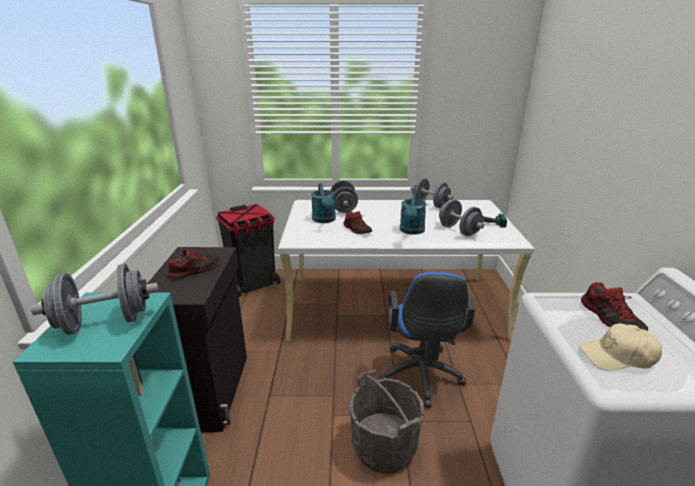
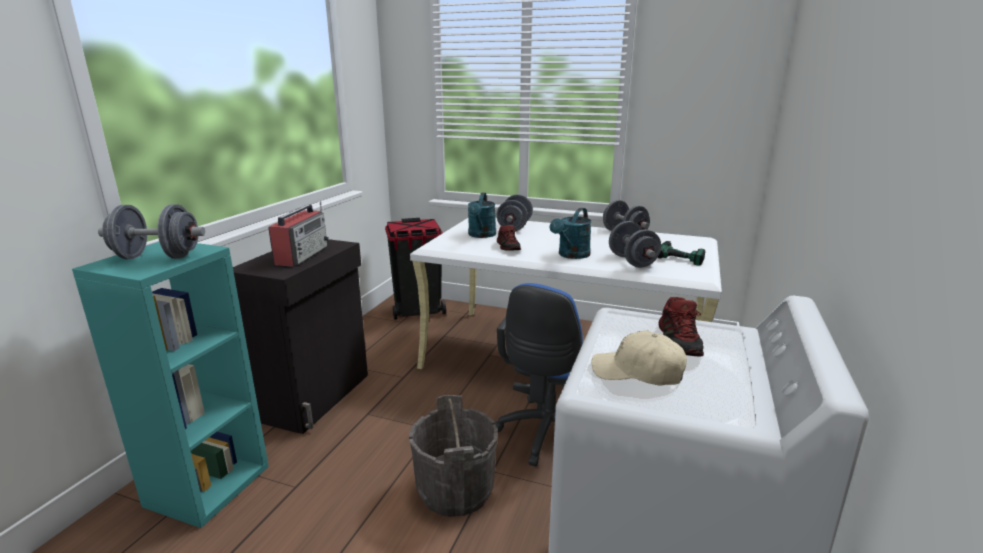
camera: 20 degrees right, 5 degrees down
shoe [168,249,219,279] -> radio [268,202,329,267]

